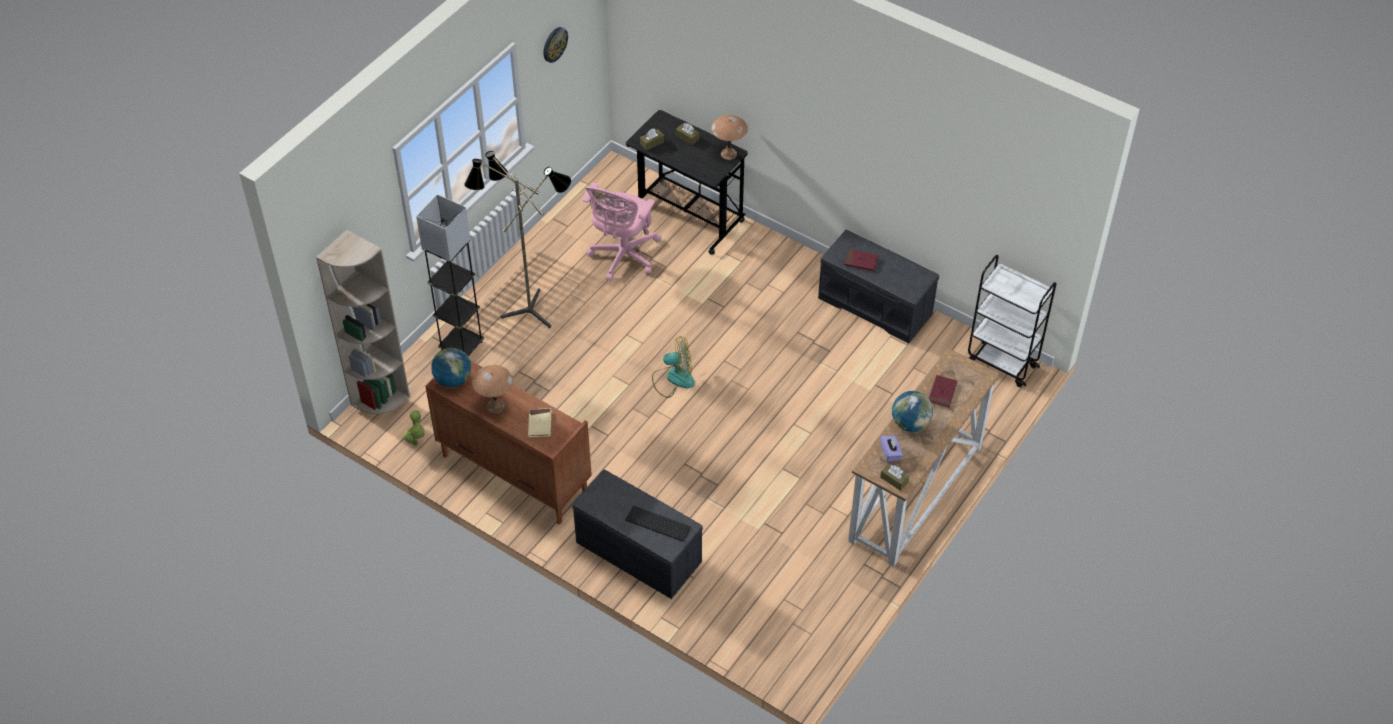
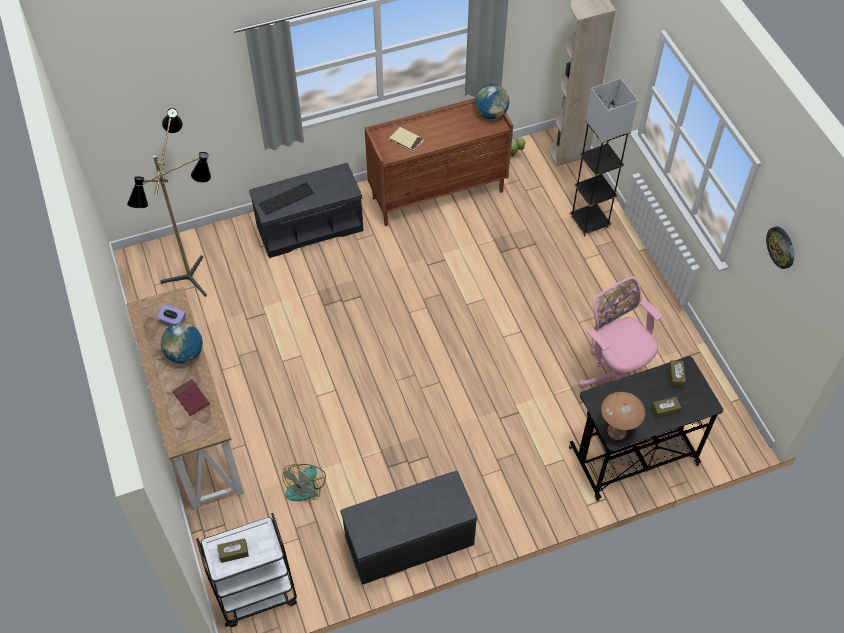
camera: 125 degrees right, 5 degrees up
floor lamp [464,151,571,328] -> floor lamp moved to [127,108,211,297]
brown table lamp [472,365,513,413] -> none
fan [652,336,695,398] -> fan moved to [282,464,326,501]
red book [844,249,879,271] -> none
brown tissue box [880,463,909,491] -> brown tissue box moved to [217,538,249,563]

